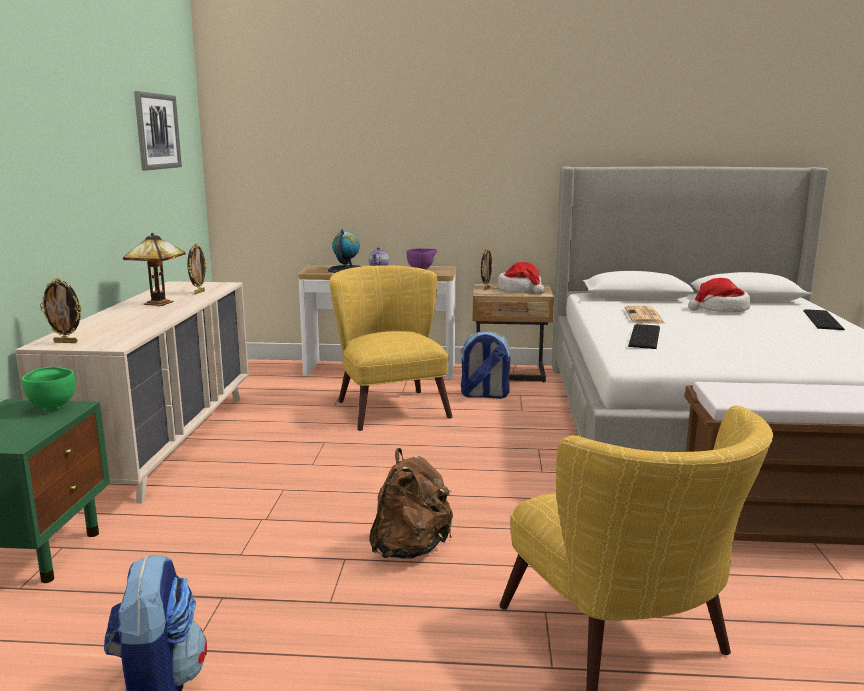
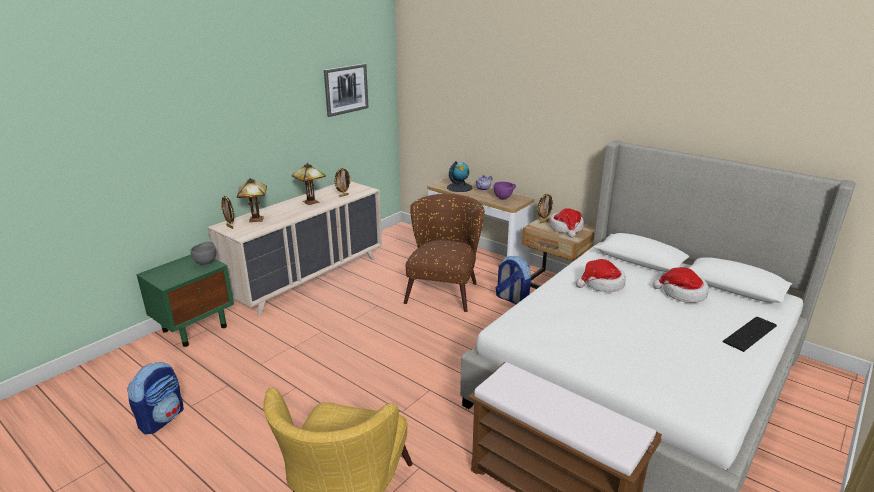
camera: 35 degrees right, 10 degrees up
green bowl [22,367,75,411] -> grey bowl [190,242,216,266]
yellow armchair [330,265,452,431] -> brown armchair [404,194,485,312]
brown backpack [369,448,453,559] -> none
newspaper [625,305,665,324] -> hat [576,259,626,292]
keyboard [628,324,660,349] -> none
none -> table lamp [237,178,267,222]

